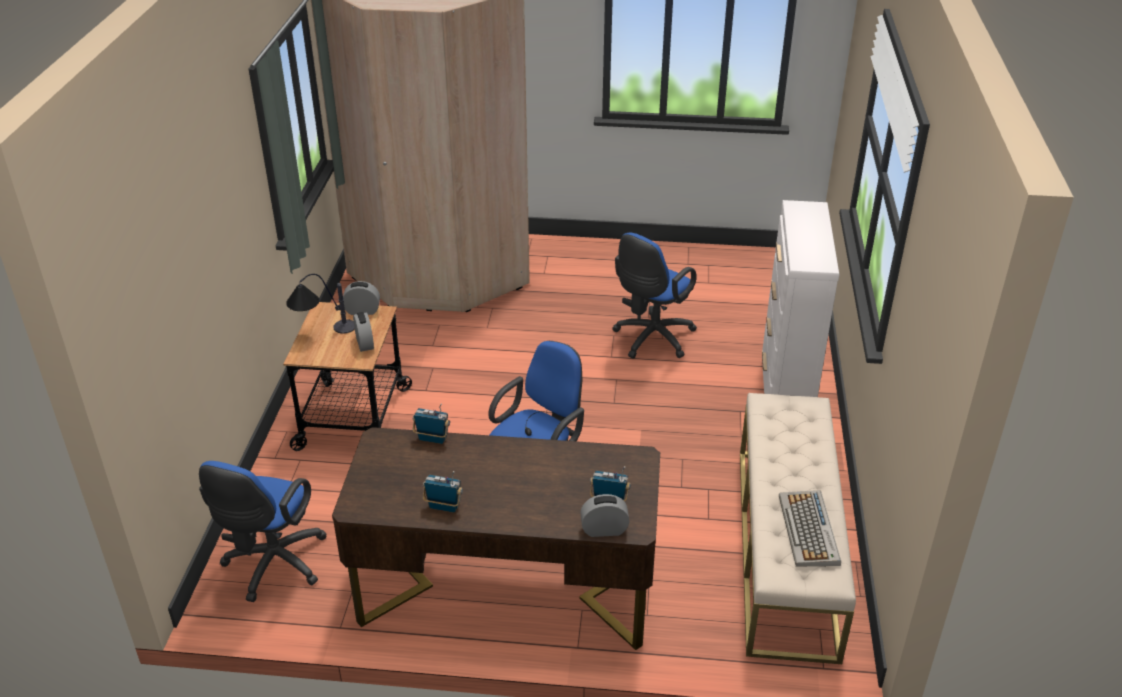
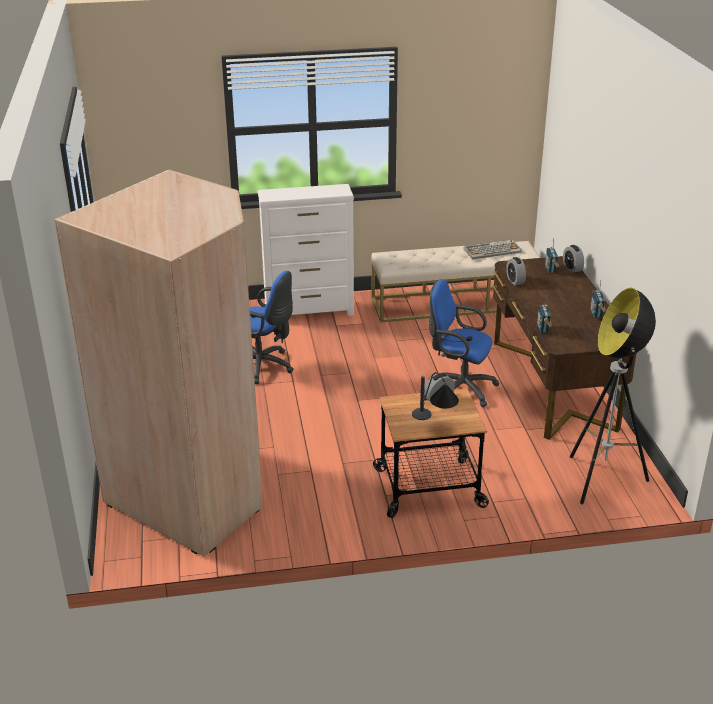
camera: 105 degrees left, 5 degrees down
blue office chair [199,461,327,602] -> floor lamp [570,288,656,504]
alarm clock [343,281,380,315] -> alarm clock moved to [506,257,526,285]

